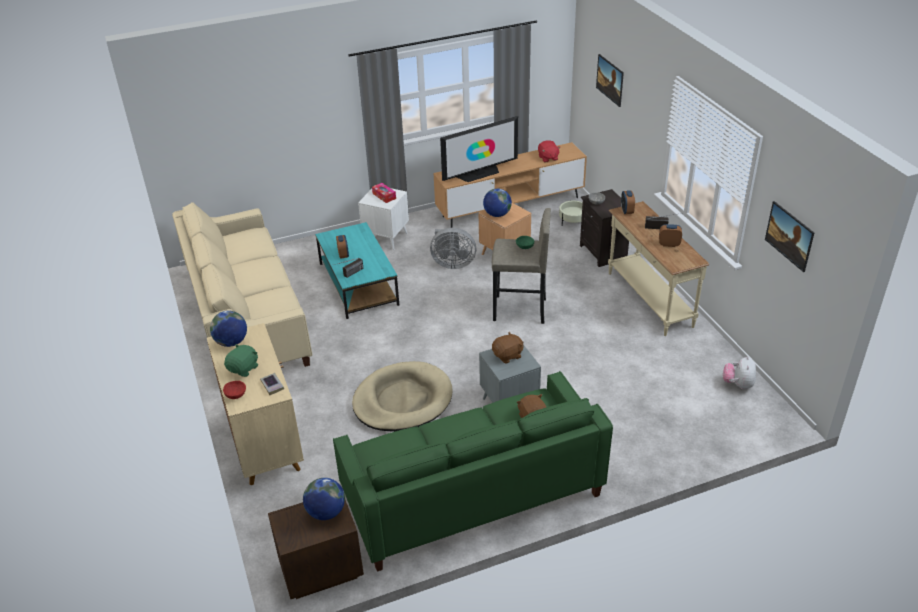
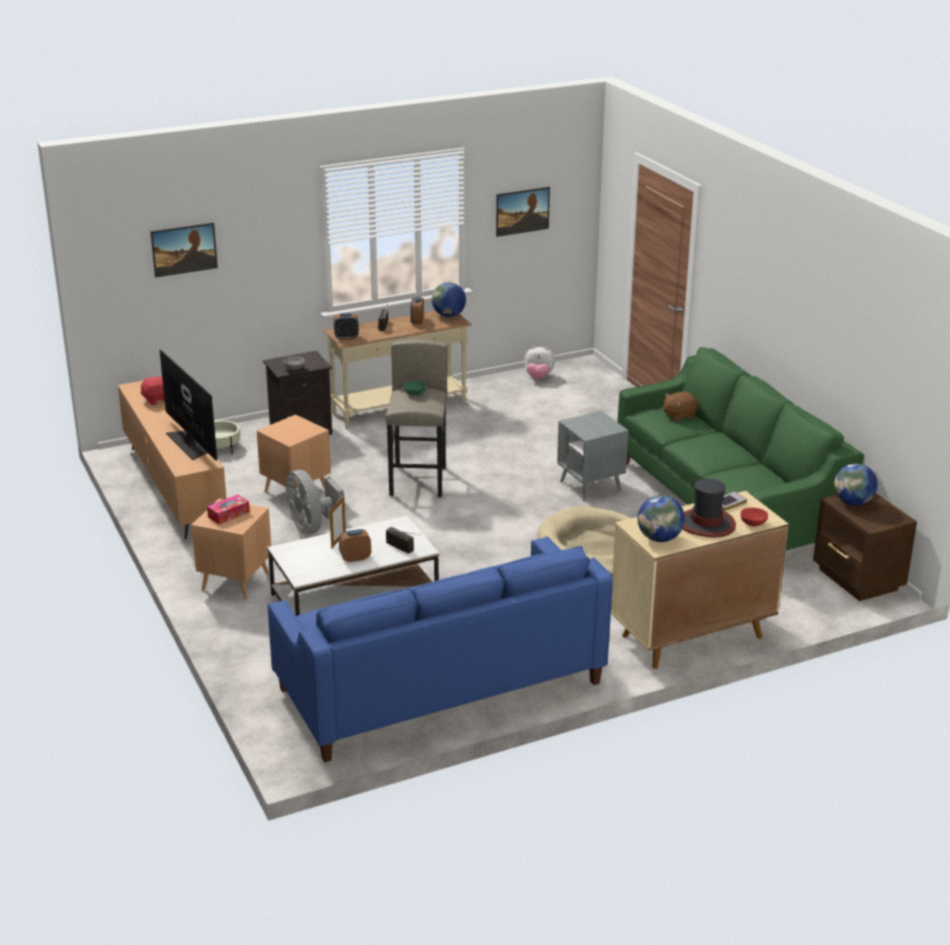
camera: 95 degrees left, 10 degrees down
beige sofa [172,202,312,367] -> blue sofa [268,536,613,762]
green plush toy [224,344,258,377] -> hat [683,479,736,538]
turquoise coffee table [315,222,399,319] -> white coffee table [267,516,439,616]
white side table [358,188,409,250] -> brown side table [191,499,271,600]
grey fan [430,228,476,269] -> grey fan turned 150 degrees clockwise [285,470,344,534]
globe [483,188,512,217] -> globe moved to [432,282,466,317]
brown plush toy [492,332,524,364] -> none
none -> picture frame [329,496,346,549]

